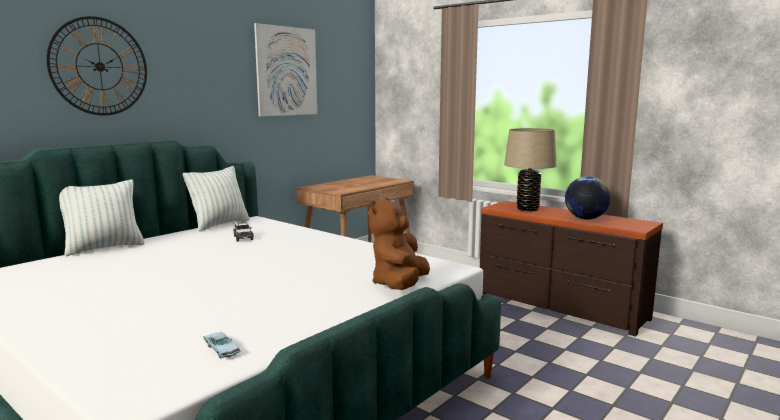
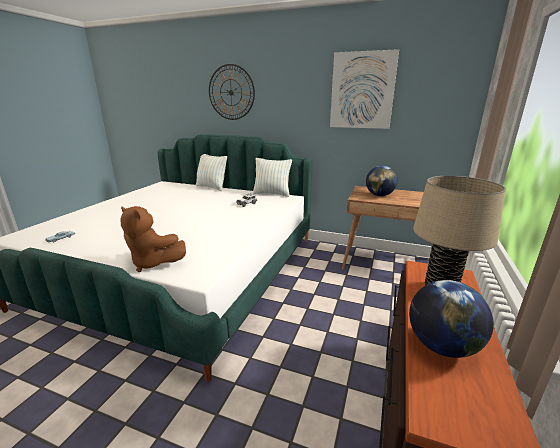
camera: 70 degrees right, 10 degrees up
brown plush toy [369,197,430,290] -> brown plush toy turned 150 degrees counterclockwise [120,206,186,272]
none -> globe [366,165,398,196]

